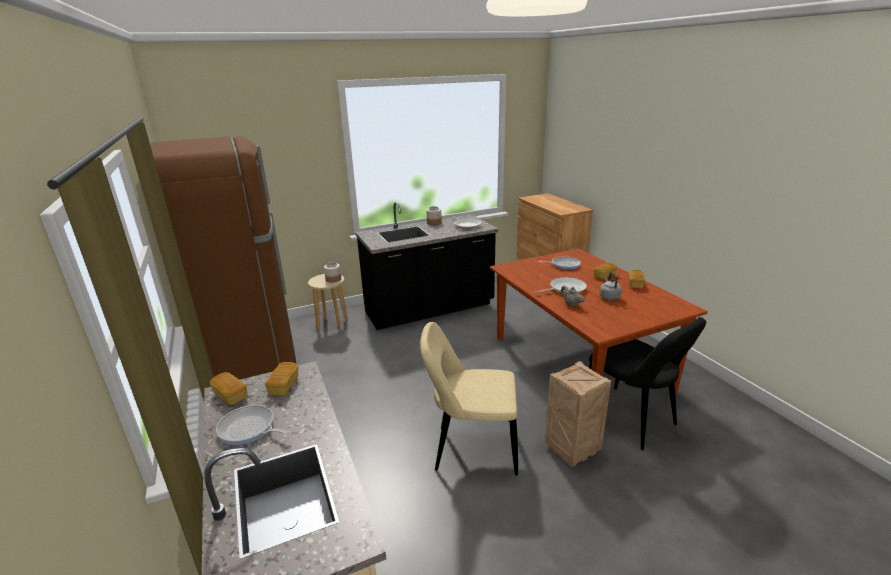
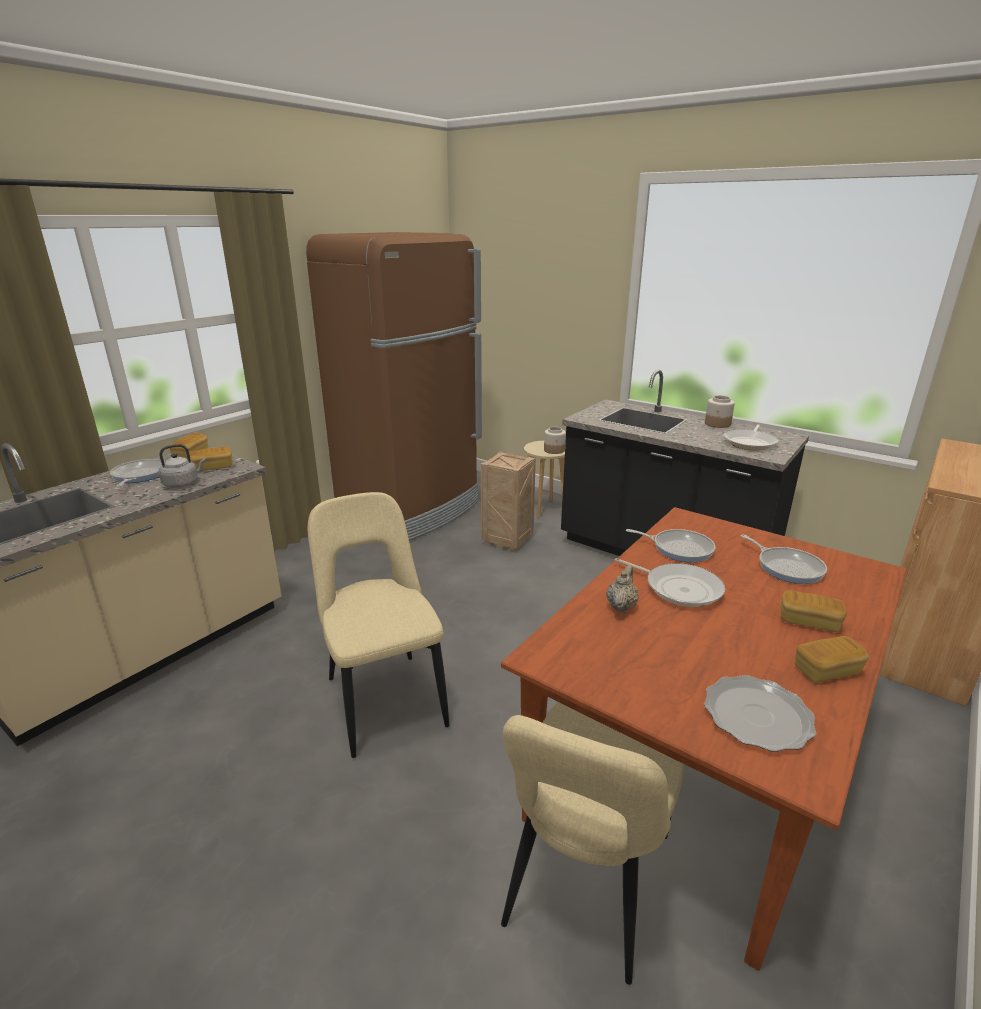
camera: 60 degrees right, 0 degrees up
crate [545,361,611,467] -> crate moved to [481,452,536,552]
black chair [589,317,706,450] -> beige chair [501,702,685,985]
grey kettle [599,272,622,300] -> grey kettle moved to [159,444,206,488]
none -> frying pan [626,529,715,562]
none -> plate [704,675,816,752]

